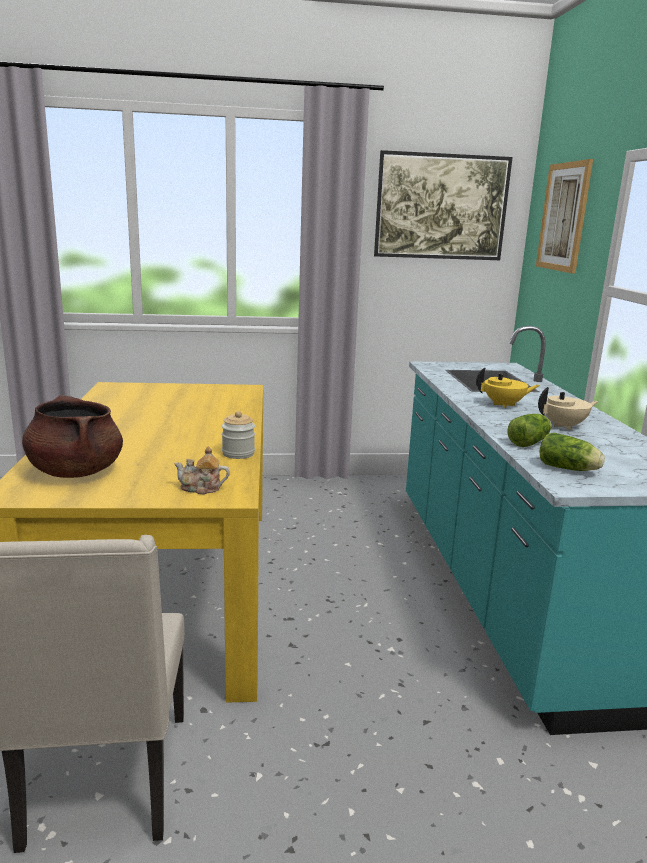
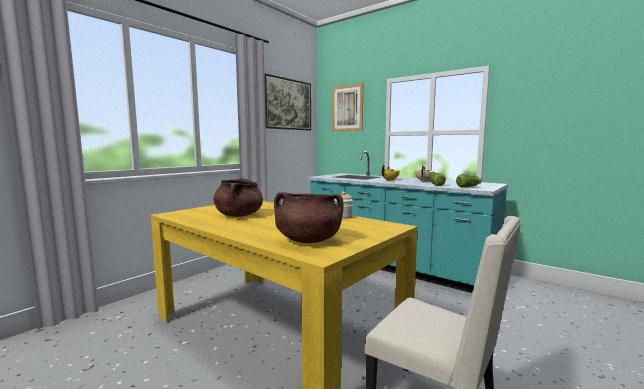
camera: 45 degrees left, 10 degrees down
teapot [174,446,230,494] -> none
none -> brown cooking pot [213,178,263,217]

